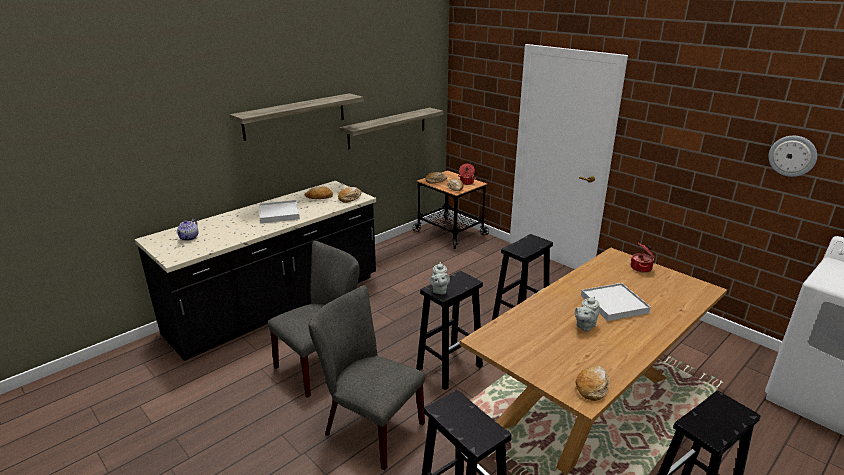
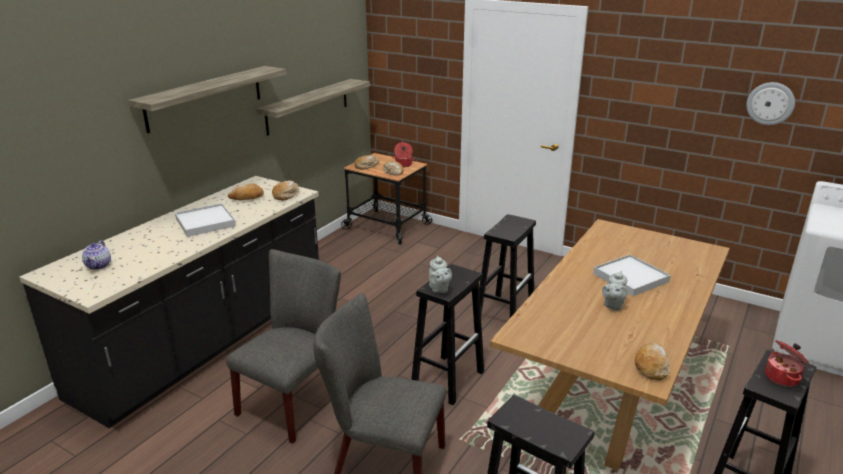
camera: 15 degrees left, 0 degrees up
cooking pot [631,243,656,273] -> cooking pot moved to [765,340,809,387]

